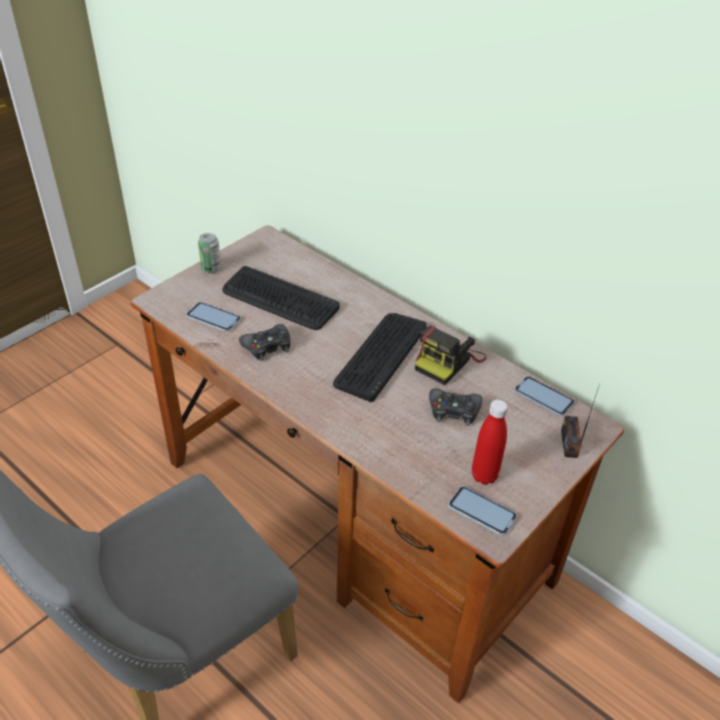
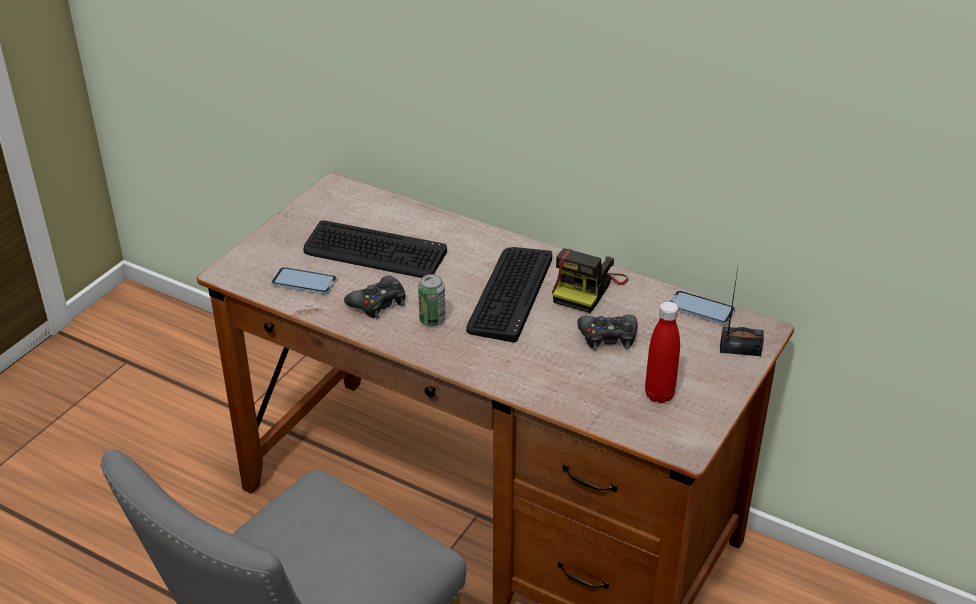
camera: 10 degrees left, 5 degrees down
can [198,233,221,273] -> can moved to [418,274,446,326]
phone [449,486,517,536] -> none
radio [561,384,600,458] -> radio turned 105 degrees clockwise [720,268,764,356]

